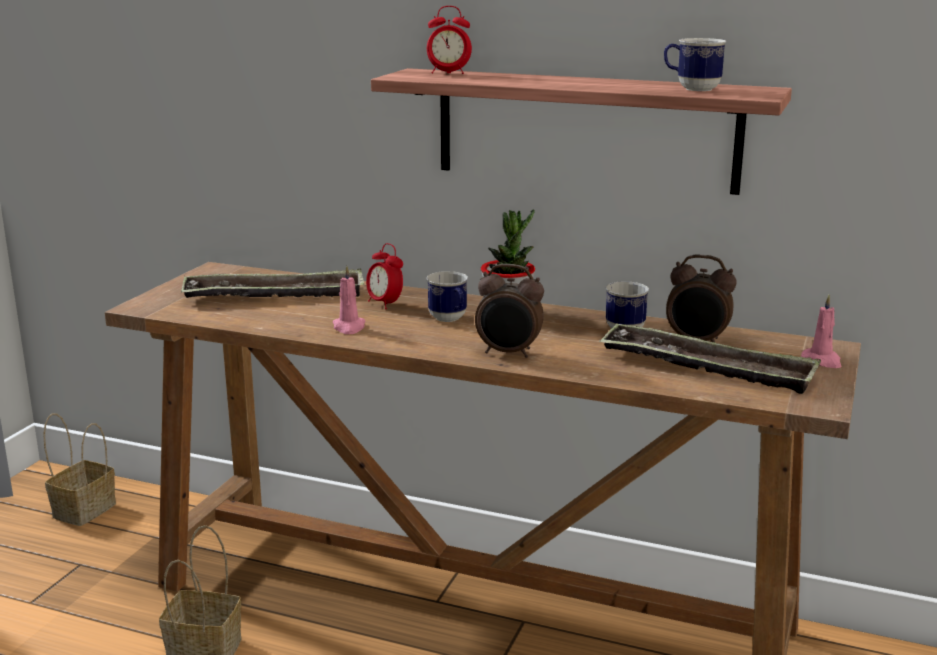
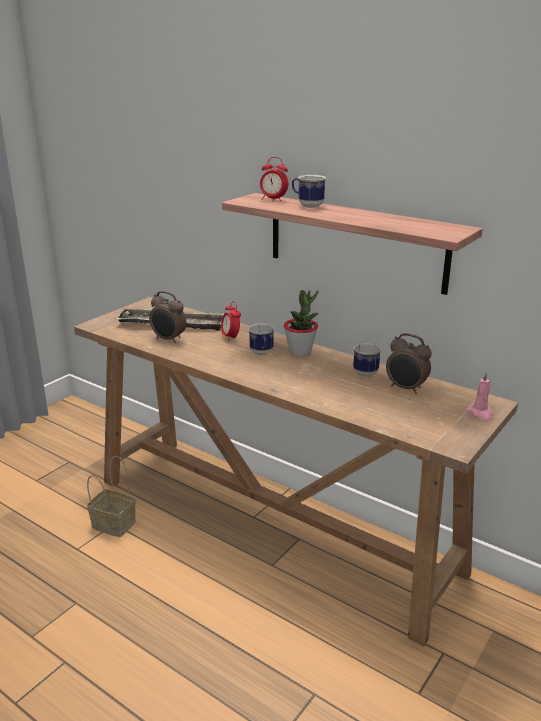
camera: 15 degrees right, 5 degrees up
basket [43,413,116,526] -> none
pink candle [333,265,365,334] -> none
alarm clock [475,264,544,358] -> alarm clock moved to [149,291,186,343]
tray [599,322,821,394] -> none
mug [664,38,726,91] -> mug moved to [292,175,326,208]

